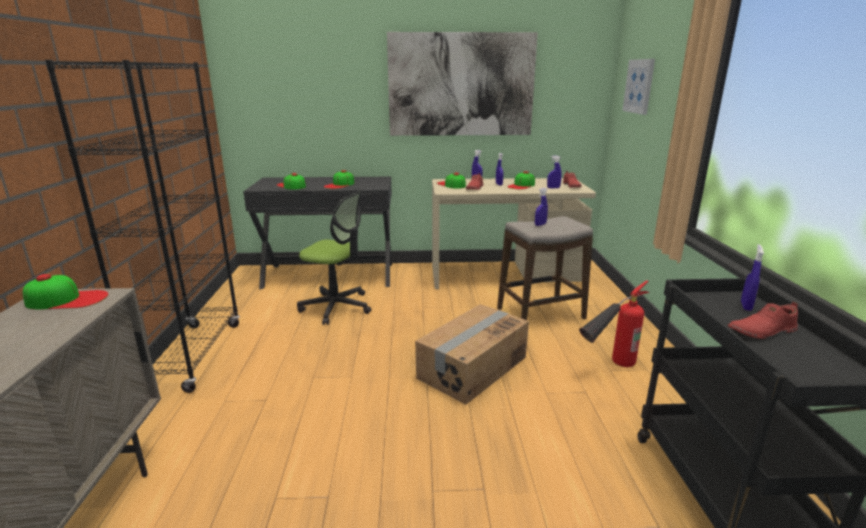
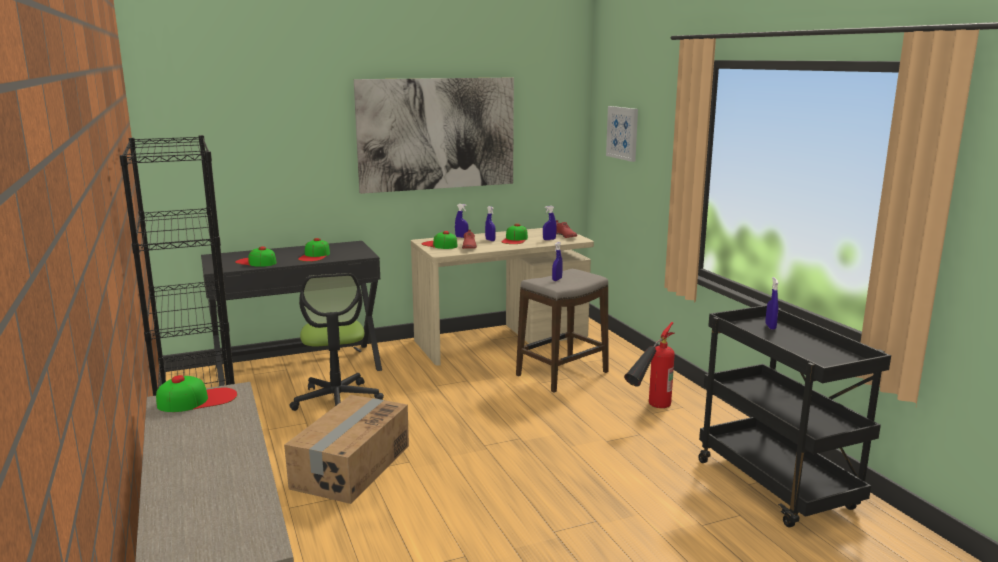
camera: 20 degrees left, 5 degrees down
office chair [297,191,371,325] -> office chair turned 75 degrees clockwise [289,273,384,411]
cardboard box [415,304,529,405] -> cardboard box moved to [284,395,409,504]
red shoe [728,301,798,339] -> none

